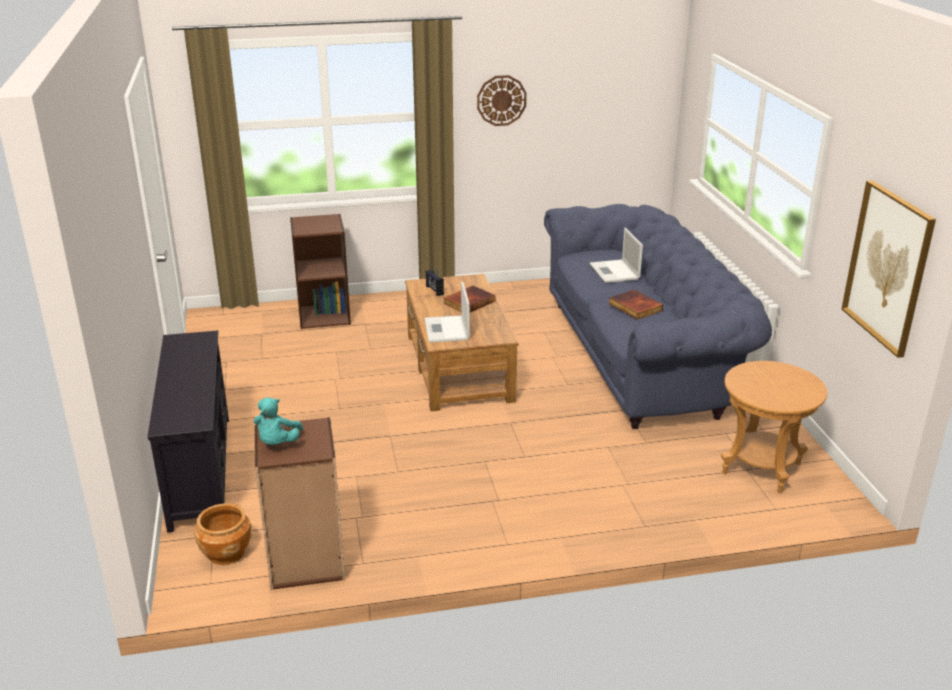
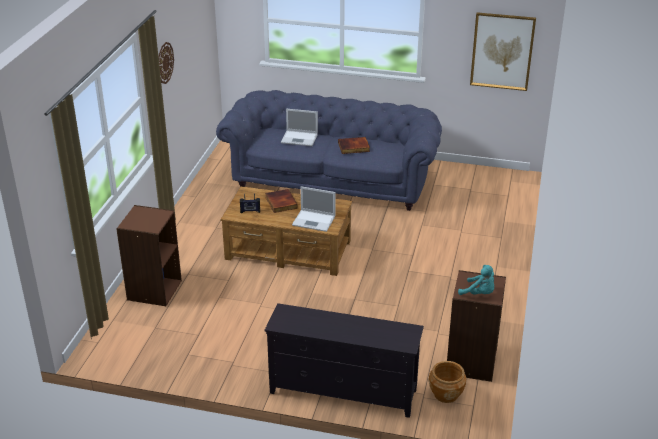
camera: 65 degrees left, 5 degrees up
brown side table [721,361,827,493] -> none

